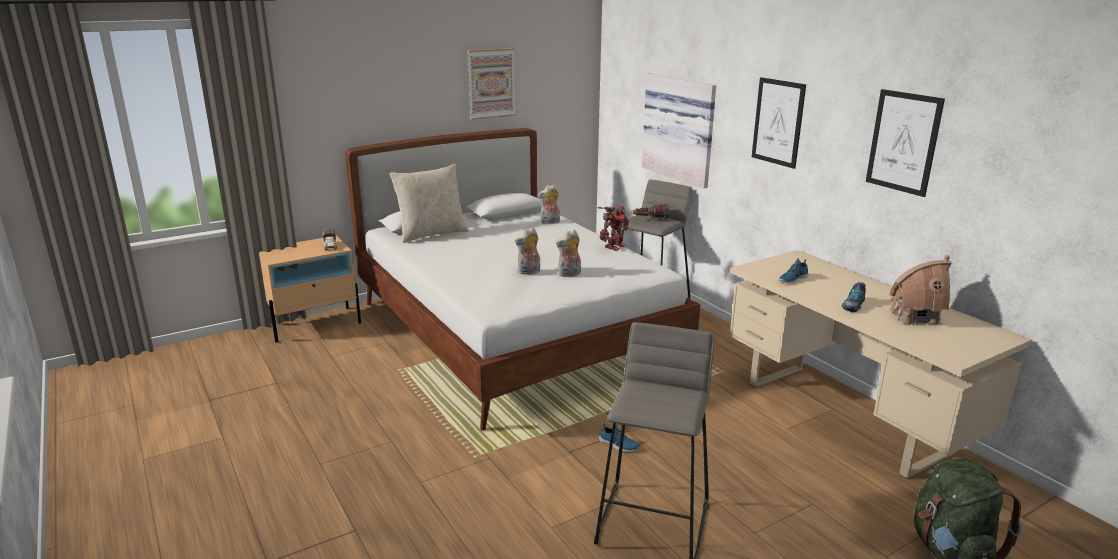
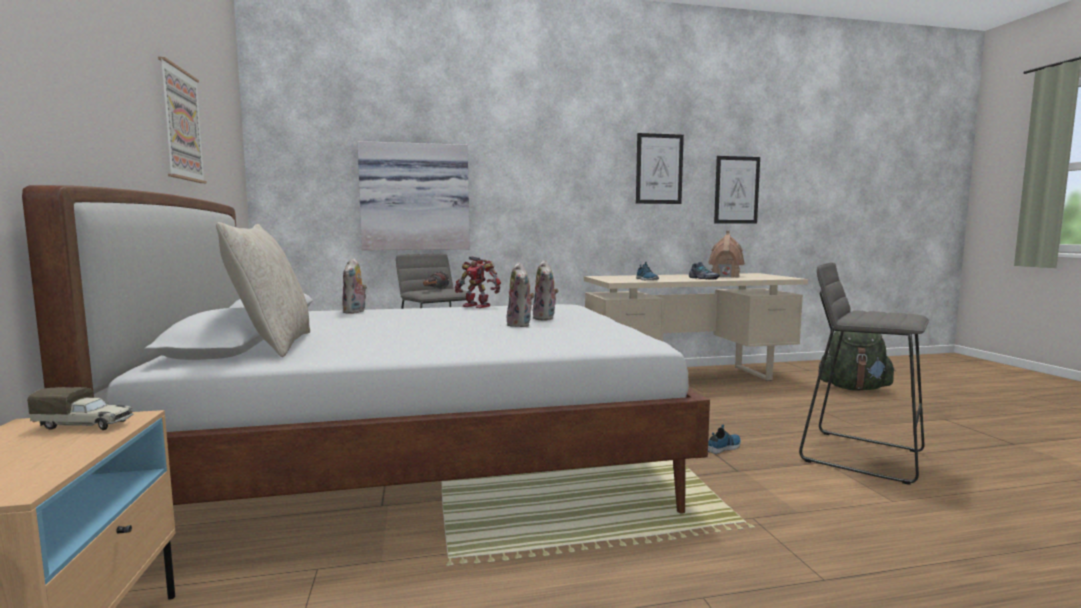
camera: 70 degrees left, 15 degrees down
toy robot [597,206,630,251] -> toy robot turned 150 degrees clockwise [455,256,501,308]
picture [752,77,806,169] -> picture moved to [714,156,760,224]

